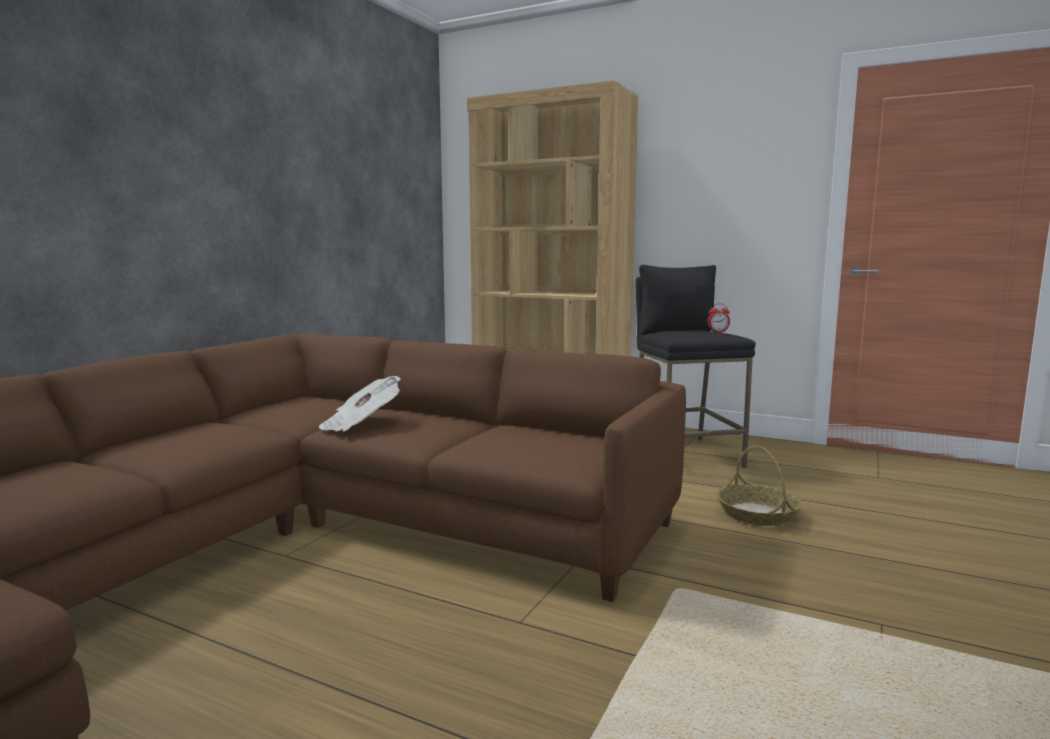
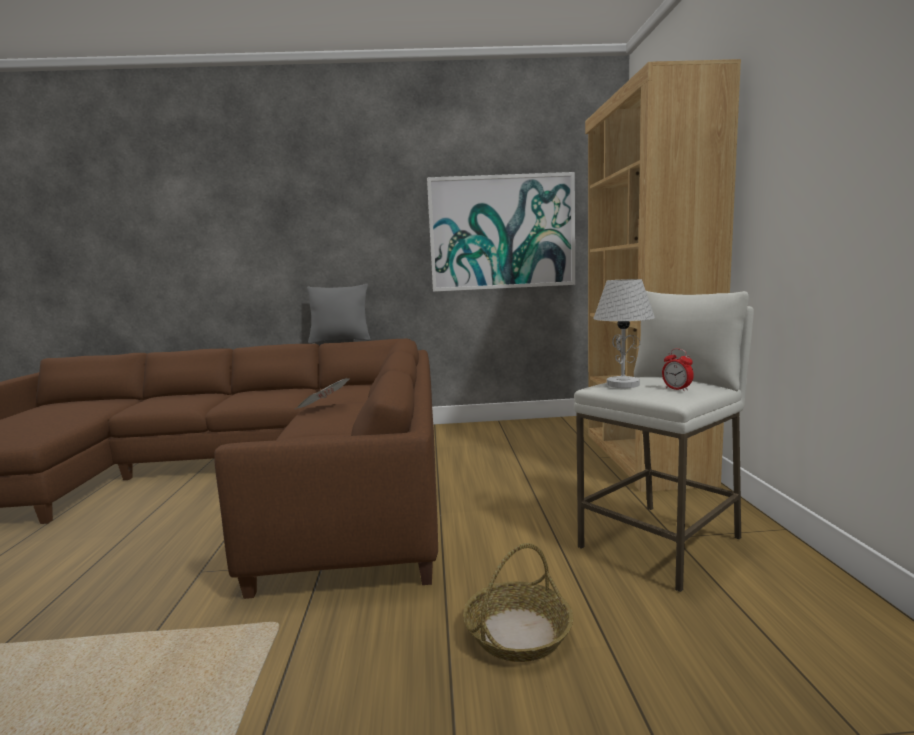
camera: 60 degrees right, 0 degrees up
black stool [636,265,756,468] -> white stool [574,291,754,592]
none -> grey pillow [307,284,371,344]
none -> picture [427,172,575,292]
none -> white table lamp [593,279,655,388]

